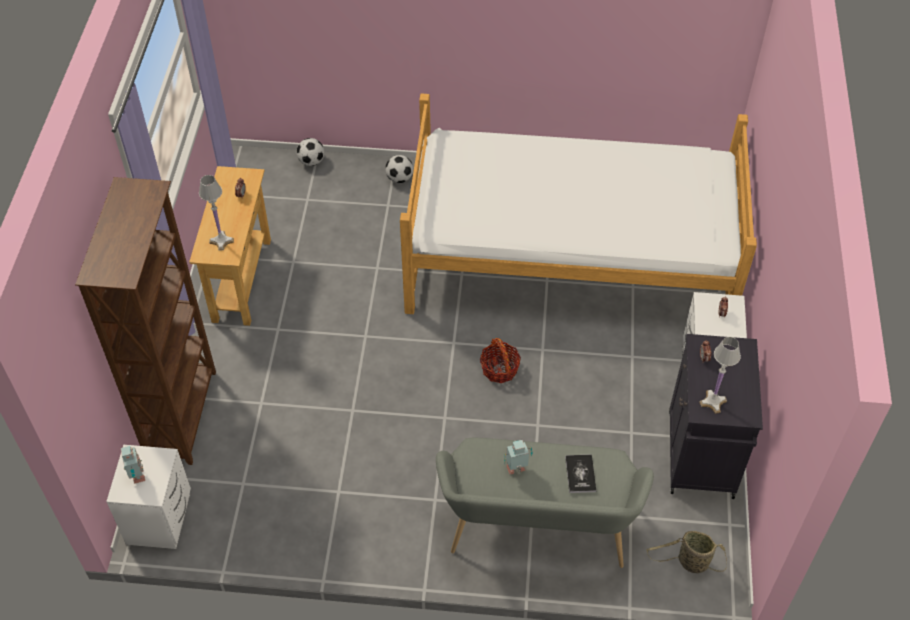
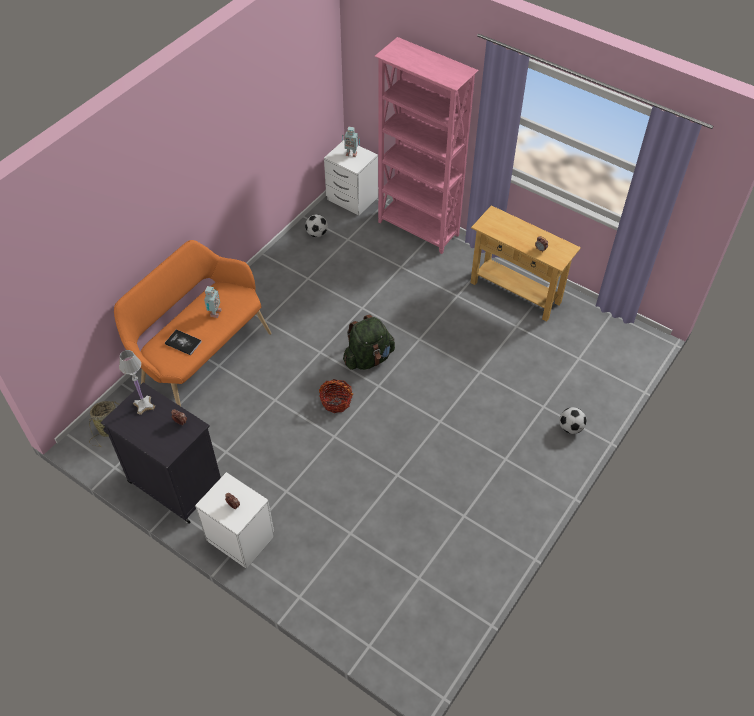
camera: 120 degrees right, 0 degrees up
brown bookcase [75,177,216,465] -> pink bookcase [374,37,478,254]
white table lamp [199,175,234,251] -> none
football [297,138,325,166] -> football moved to [305,214,328,237]
bed [400,94,757,314] -> none
grey bench [436,438,654,568] -> orange bench [114,240,271,406]
none -> green backpack [343,314,395,370]

